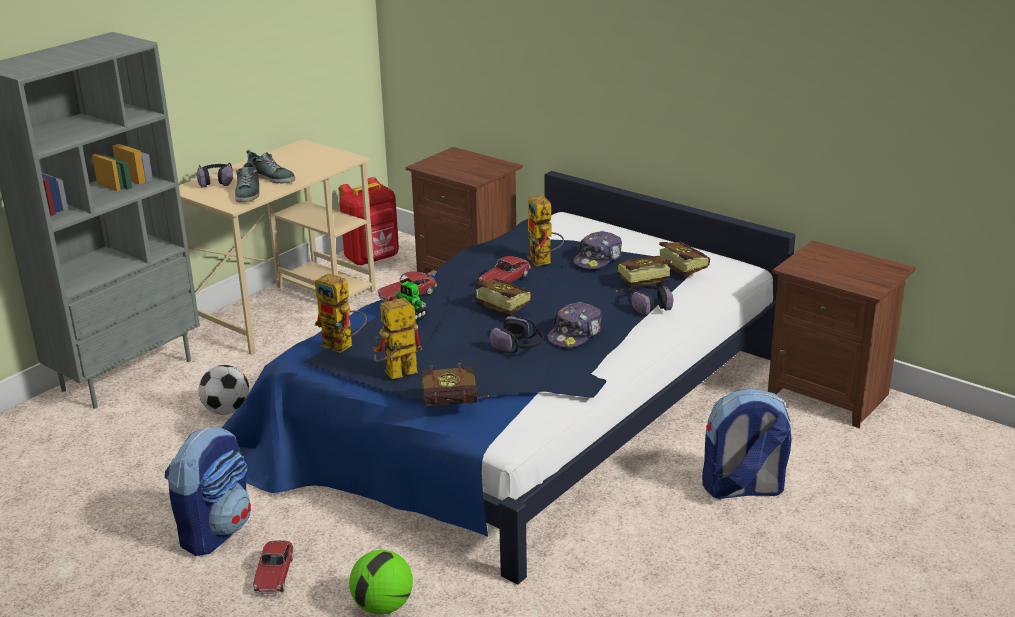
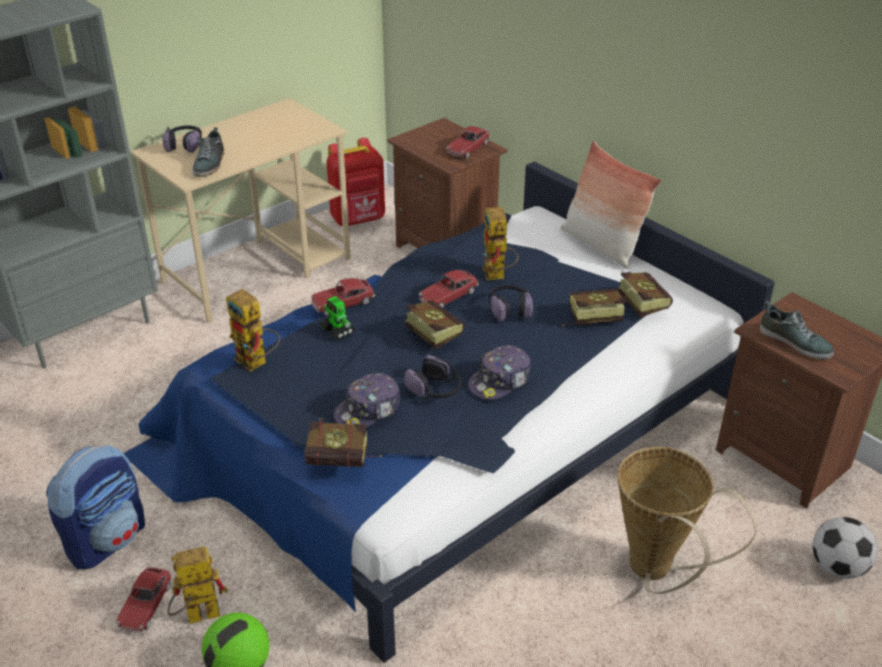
camera: 10 degrees right, 10 degrees up
football [198,365,249,415] -> football moved to [813,517,878,579]
shoe [246,150,295,183] -> shoe moved to [759,301,834,360]
toy robot [373,298,422,379] -> toy robot moved to [167,546,227,623]
cap [573,231,622,269] -> cap moved to [334,373,400,427]
headphones [627,283,673,315] -> headphones moved to [489,285,533,322]
backpack [702,389,791,499] -> basket [617,447,757,594]
none -> toy car [447,126,490,158]
none -> pillow [561,141,661,269]

